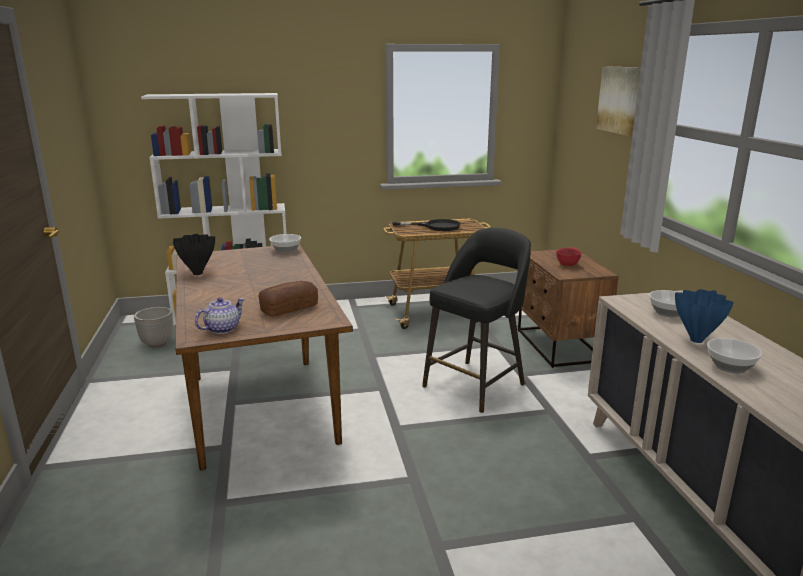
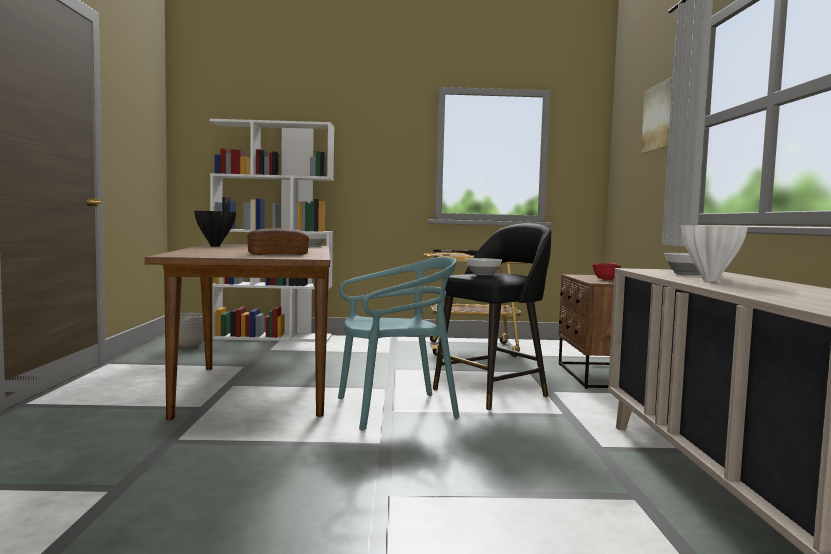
camera: 10 degrees right, 15 degrees down
teapot [195,297,245,334] -> none
blue vase [675,289,734,343] -> white vase [681,225,748,281]
bowl [707,338,762,373] -> bowl moved to [466,258,502,276]
none -> turquoise chair [338,257,459,430]

